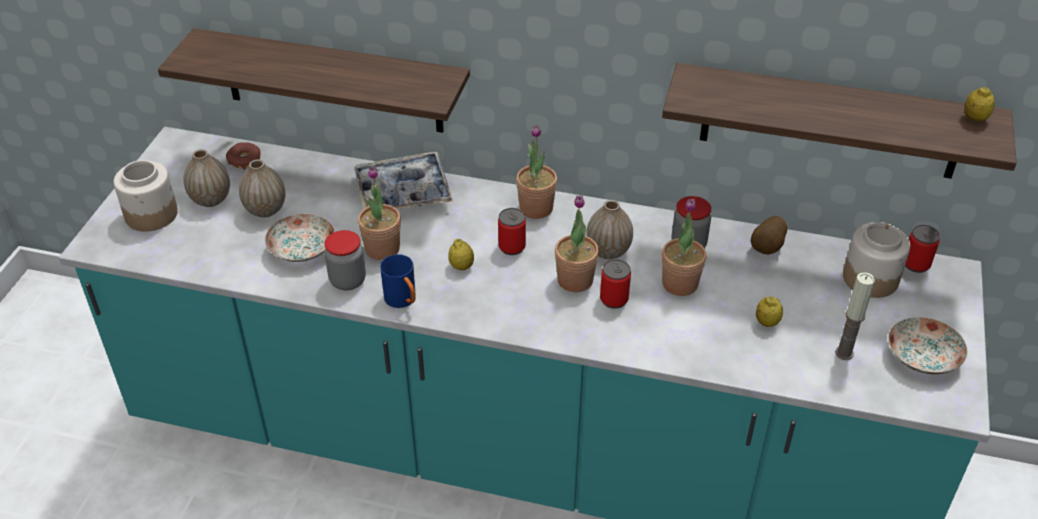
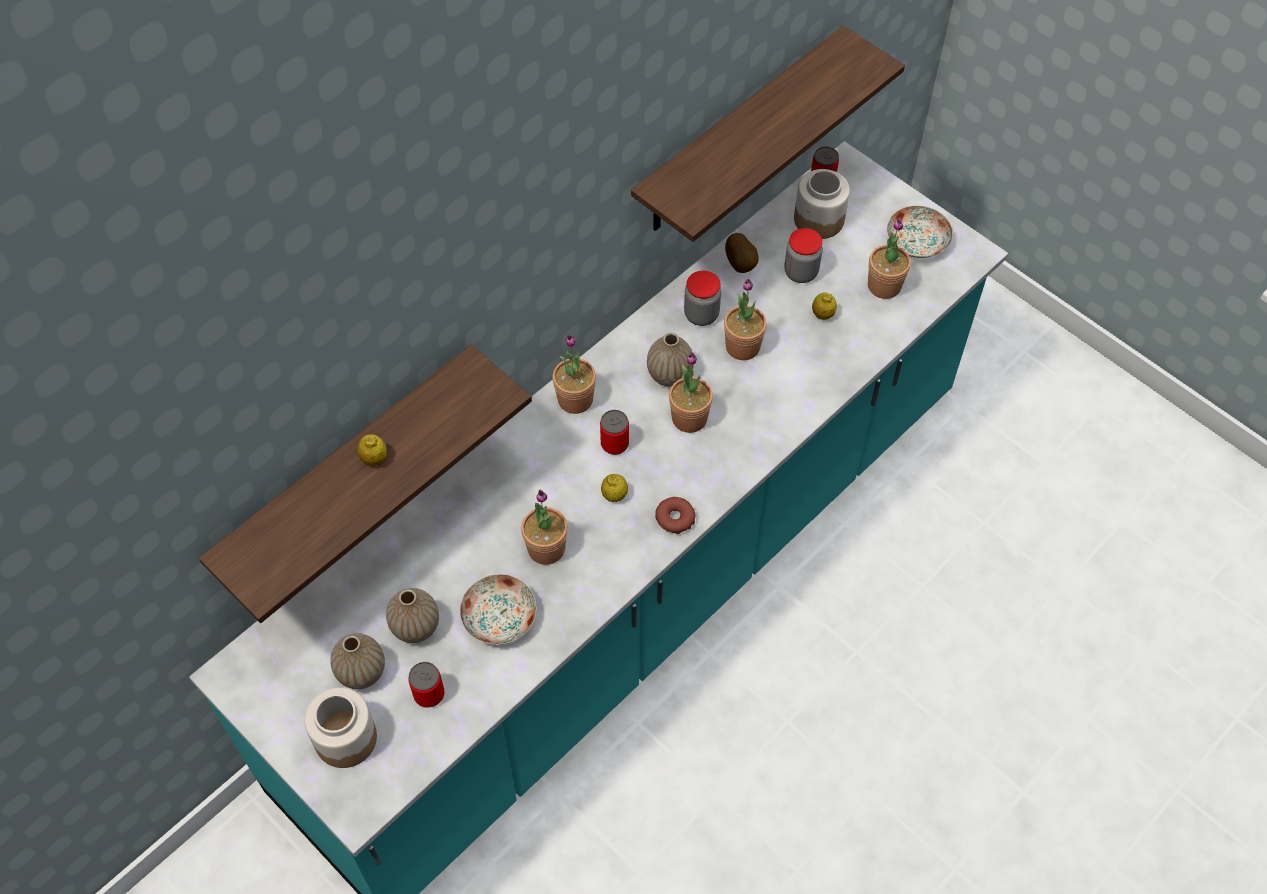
camera: 60 degrees left, 15 degrees up
donut [226,142,261,170] -> donut moved to [655,497,696,534]
jar [325,230,366,290] -> jar moved to [784,228,823,283]
tray [354,152,453,209] -> none
blue mug [380,254,415,308] -> none
can [600,259,631,309] -> can moved to [408,662,445,708]
candle [835,272,875,360] -> potted plant [868,218,911,299]
lemon [964,87,995,122] -> lemon moved to [357,435,387,466]

